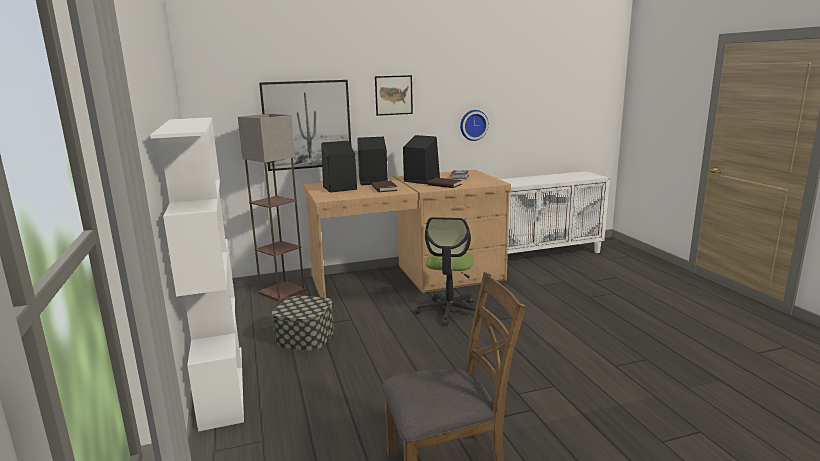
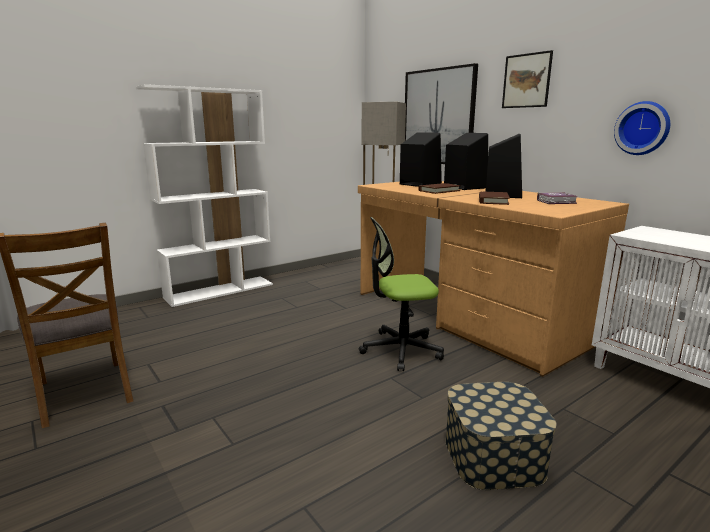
camera: 70 degrees right, 0 degrees up
storage box [272,295,334,351] -> storage box moved to [445,382,557,490]

